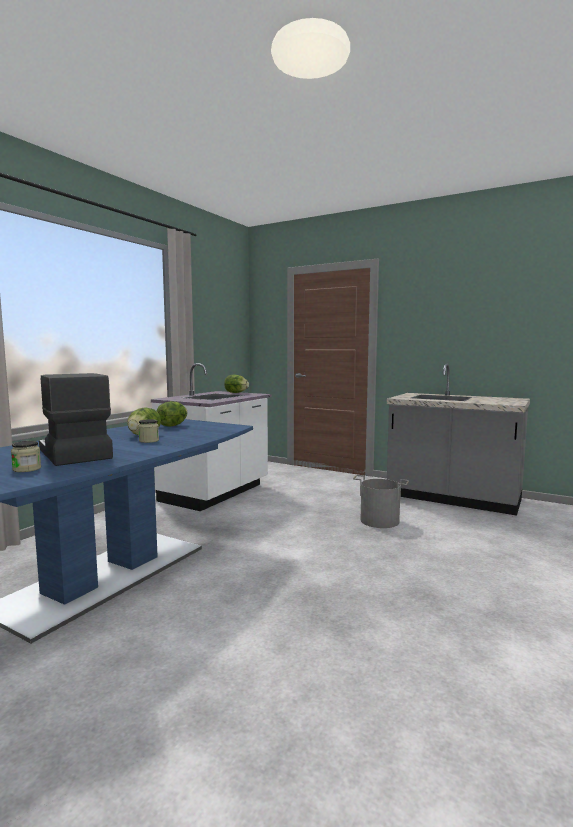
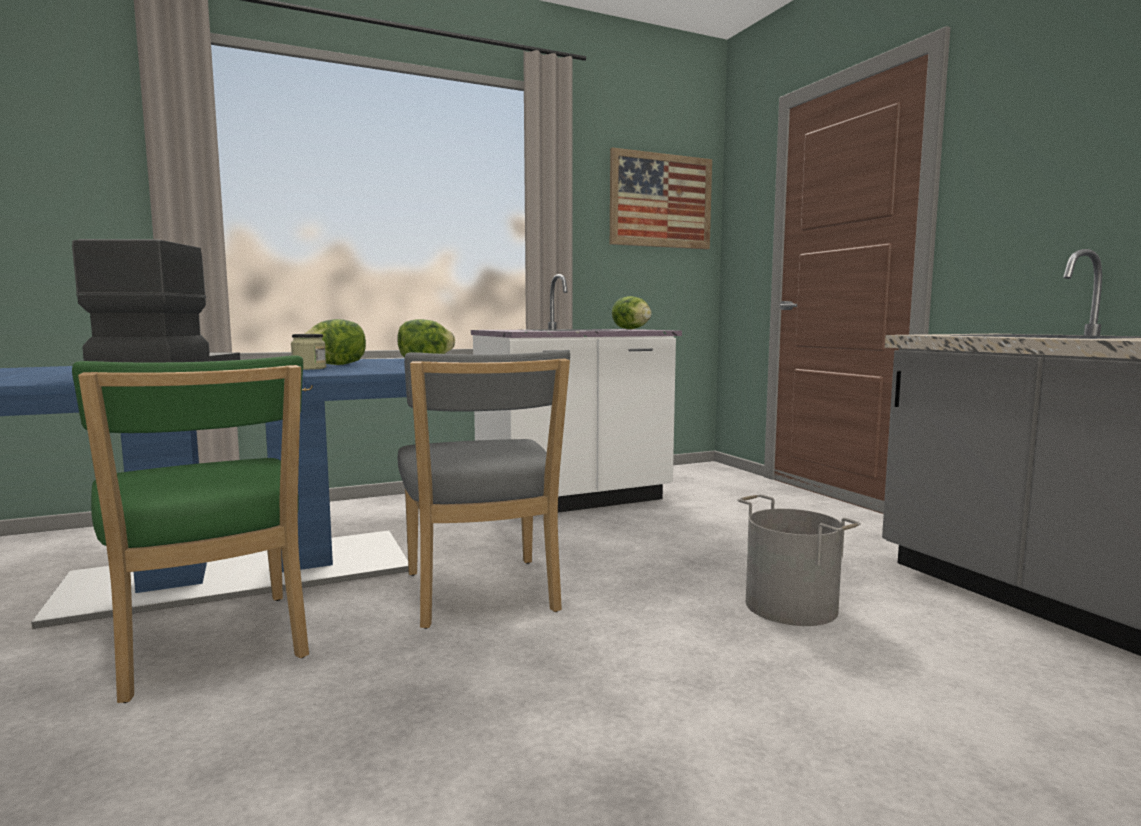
camera: 35 degrees right, 0 degrees up
jar [11,441,41,472] -> none
none -> green chair [72,355,309,703]
none -> grey chair [398,350,570,629]
none -> picture [610,147,712,249]

